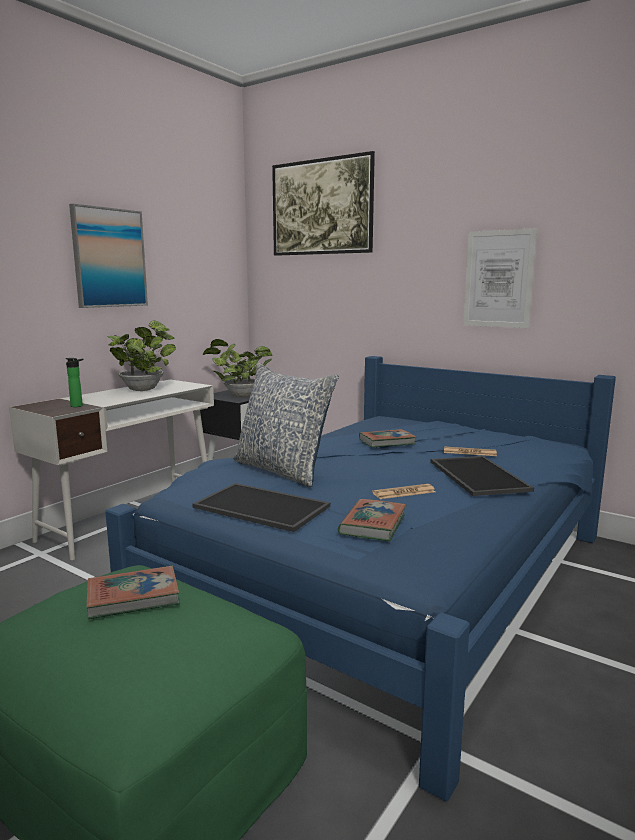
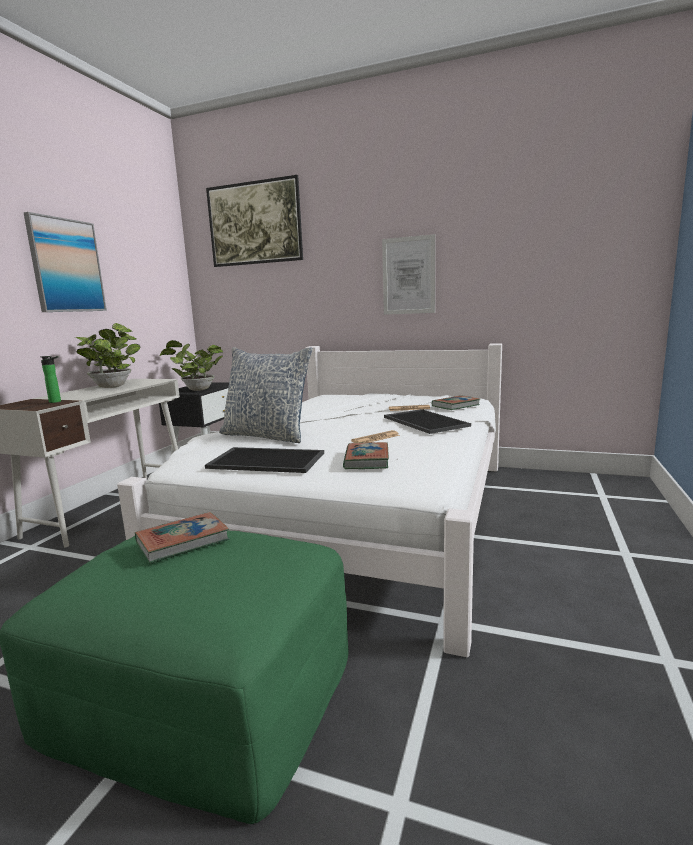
camera: 15 degrees left, 0 degrees up
blue bed [105,356,616,801] -> white bed [117,343,502,657]
book [359,429,416,448] -> book moved to [431,395,480,410]

